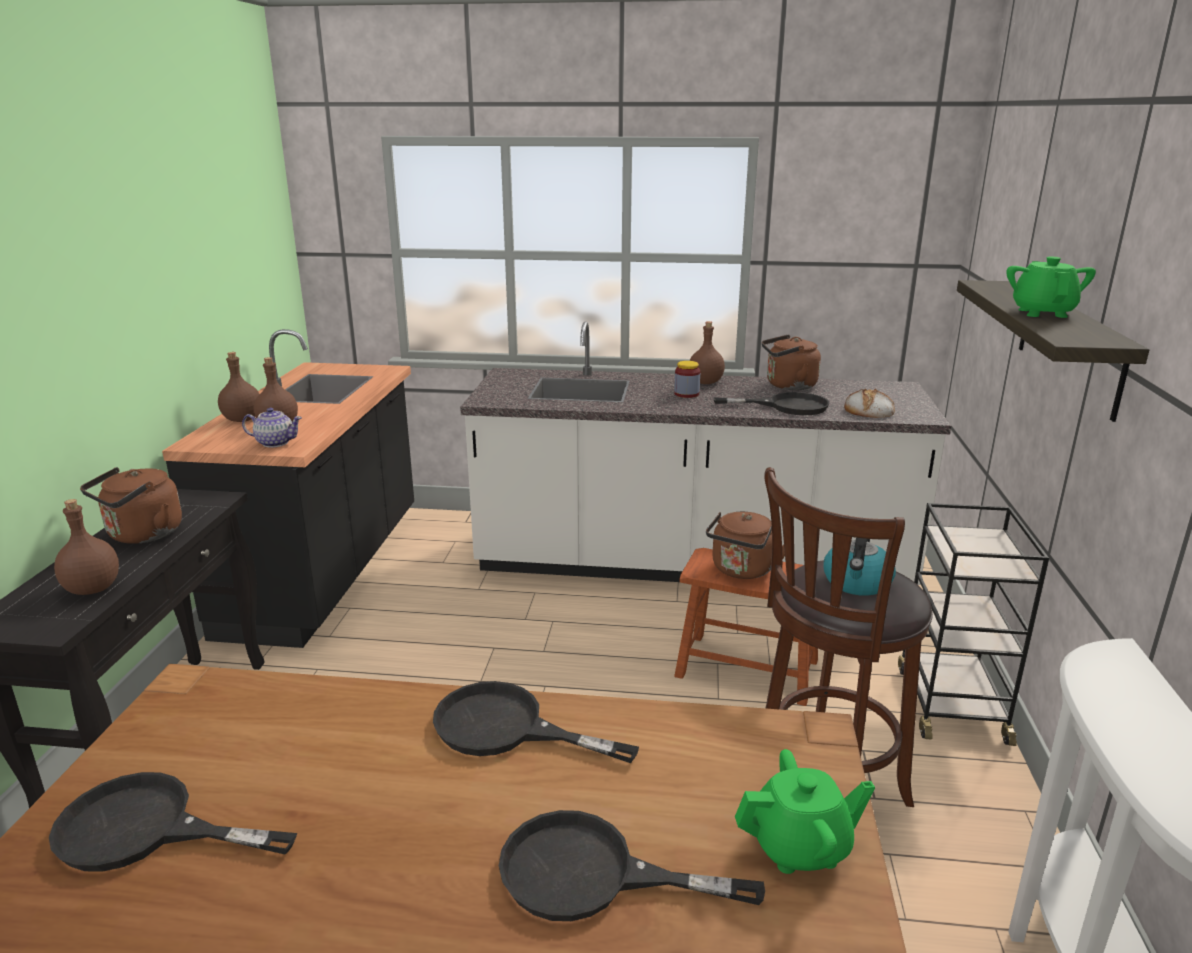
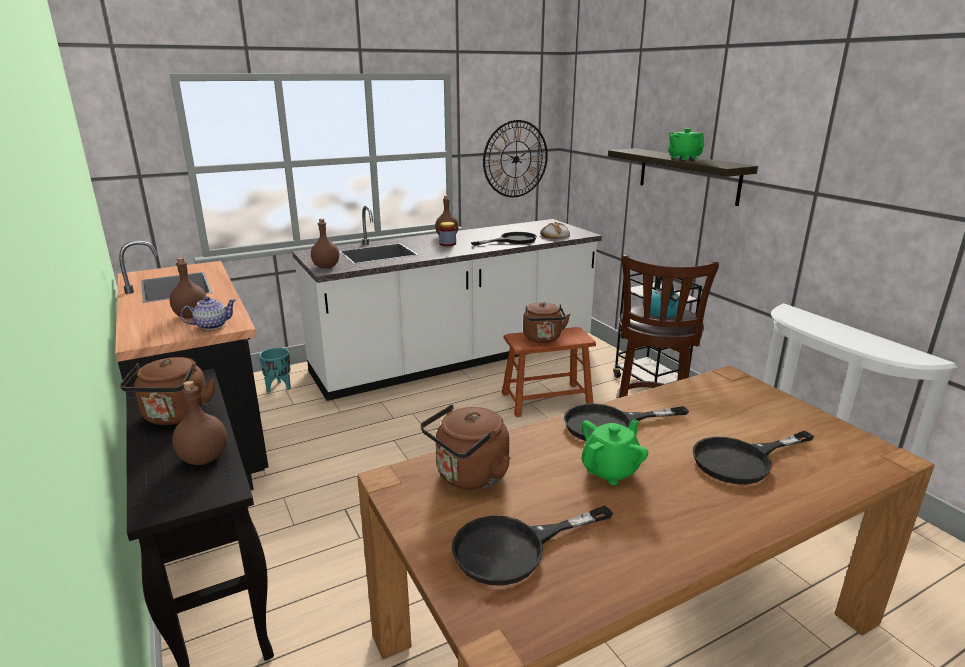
camera: 35 degrees left, 0 degrees up
brown bottle [218,352,259,422] -> brown bottle moved to [311,219,339,268]
green teapot [735,749,875,874] -> green teapot moved to [582,419,648,485]
brown kettle [762,335,821,390] -> brown kettle moved to [420,404,511,490]
none -> turquoise planter [259,348,291,392]
none -> wall clock [483,120,548,197]

